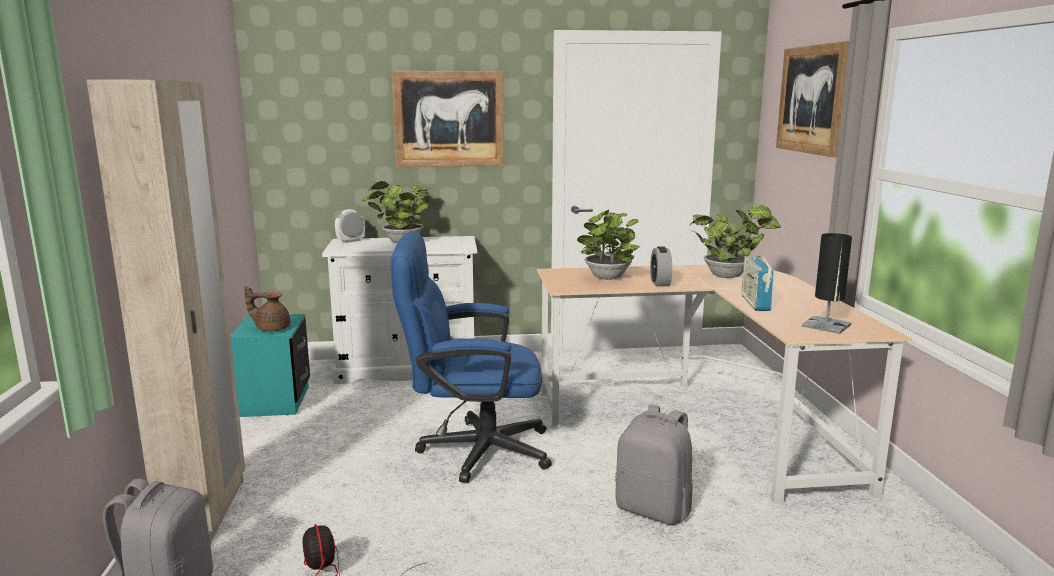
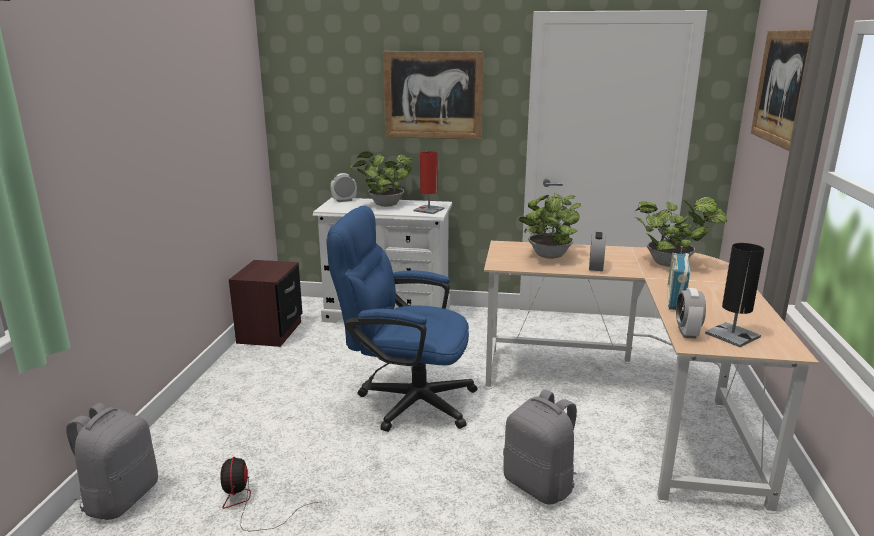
camera: 15 degrees right, 5 degrees up
beige wardrobe [86,80,245,545] -> none
turquoise nightstand [230,314,310,417] -> brown nightstand [229,260,302,347]
brown teapot [244,286,290,331] -> none
none -> red table lamp [413,151,445,214]
none -> alarm clock [676,288,706,338]

